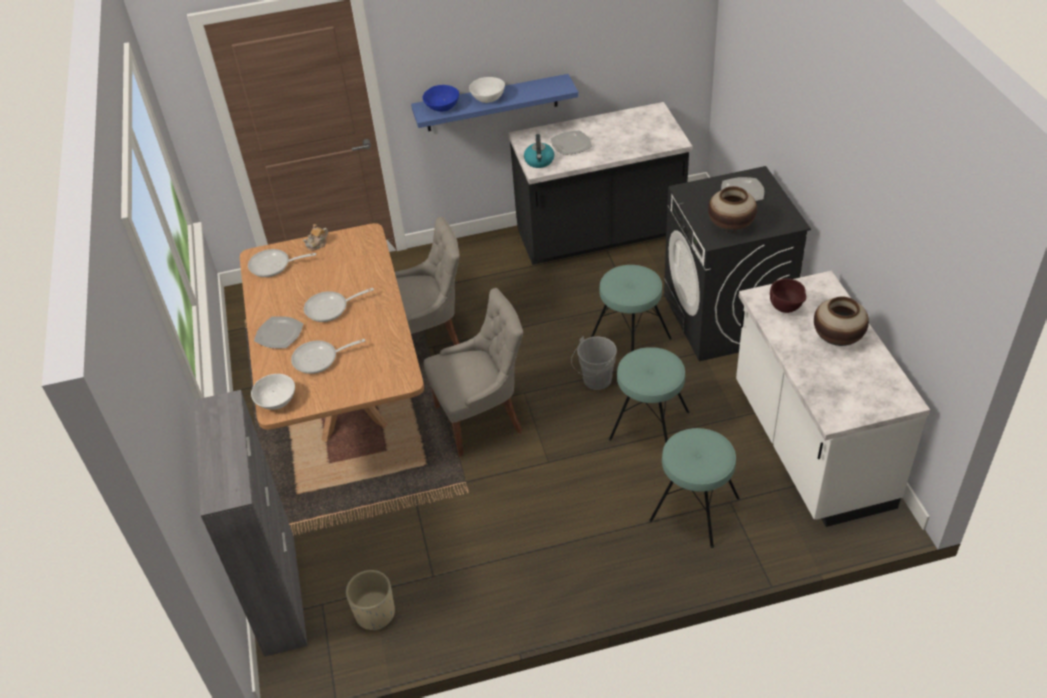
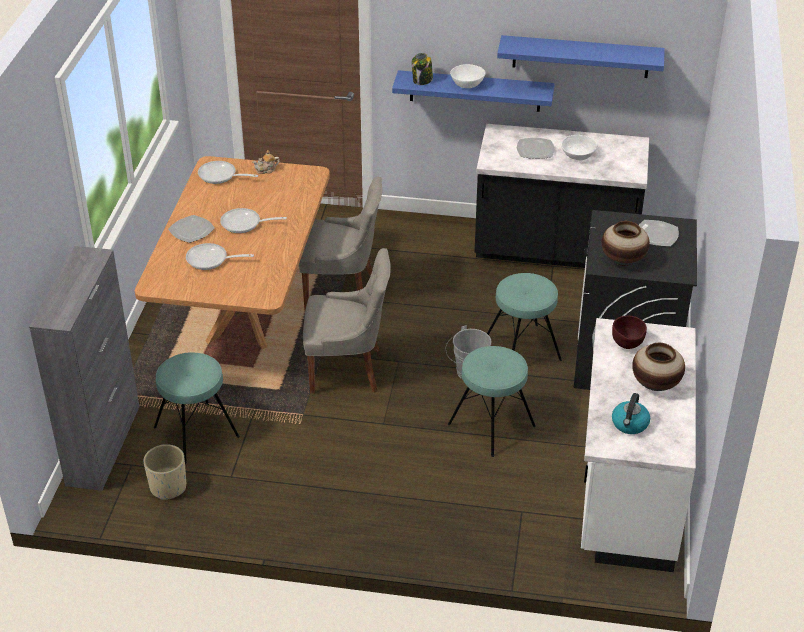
camera: 20 degrees right, 5 degrees down
white bowl [251,374,295,410] -> white bowl moved to [561,135,597,160]
blue bowl [423,85,459,112] -> jar [412,53,433,85]
kettle [524,134,554,168] -> kettle moved to [612,393,650,434]
turquoise stool [649,428,740,548] -> turquoise stool moved to [154,352,240,464]
none -> blue shelf [497,35,665,78]

